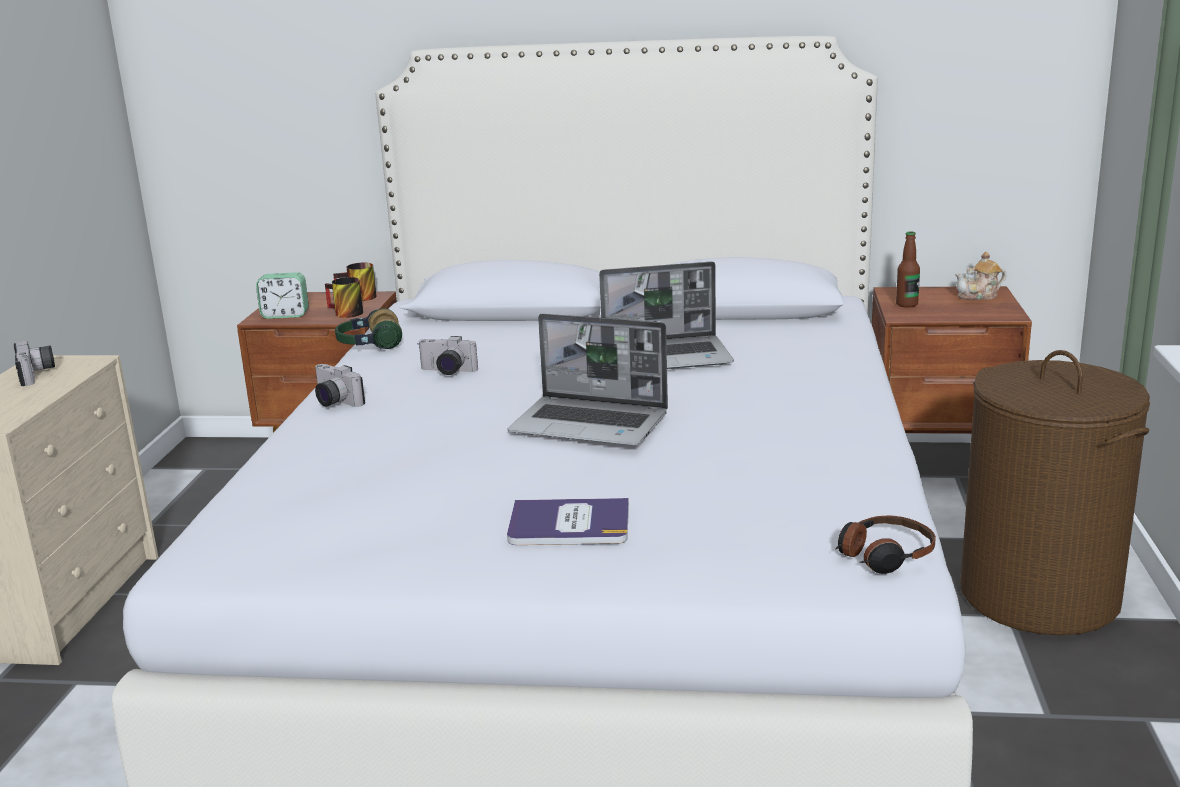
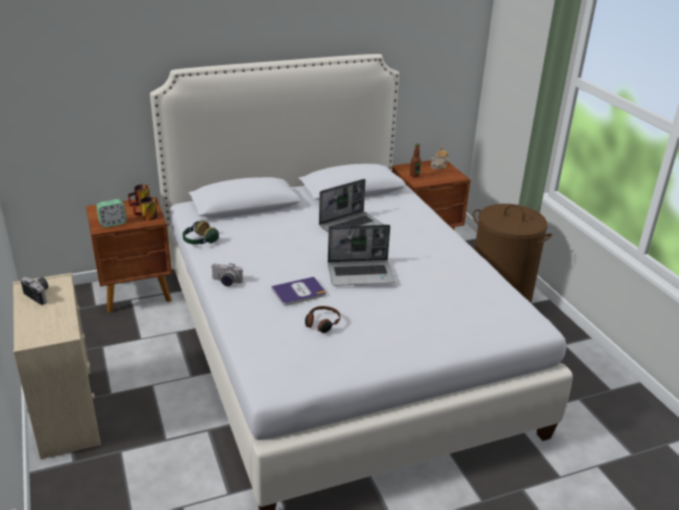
camera: 30 degrees left, 10 degrees up
camera [418,336,478,375] -> none
book [507,498,629,545] -> book moved to [271,277,326,305]
headphones [836,516,936,574] -> headphones moved to [305,306,340,333]

